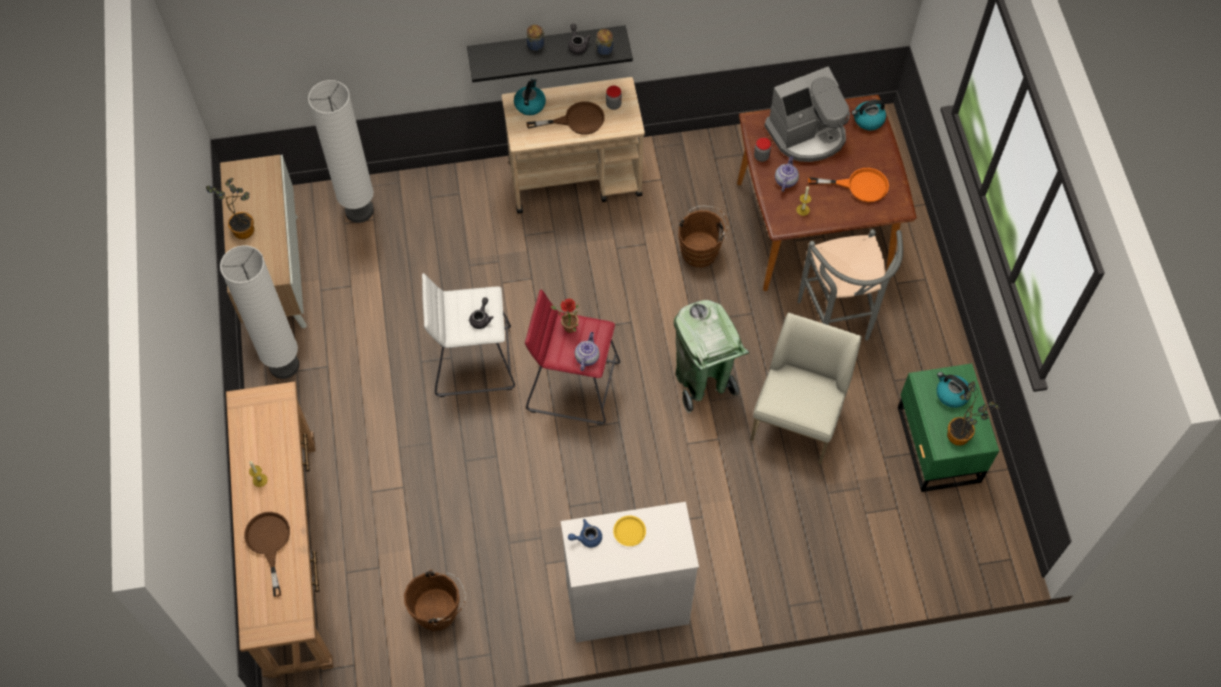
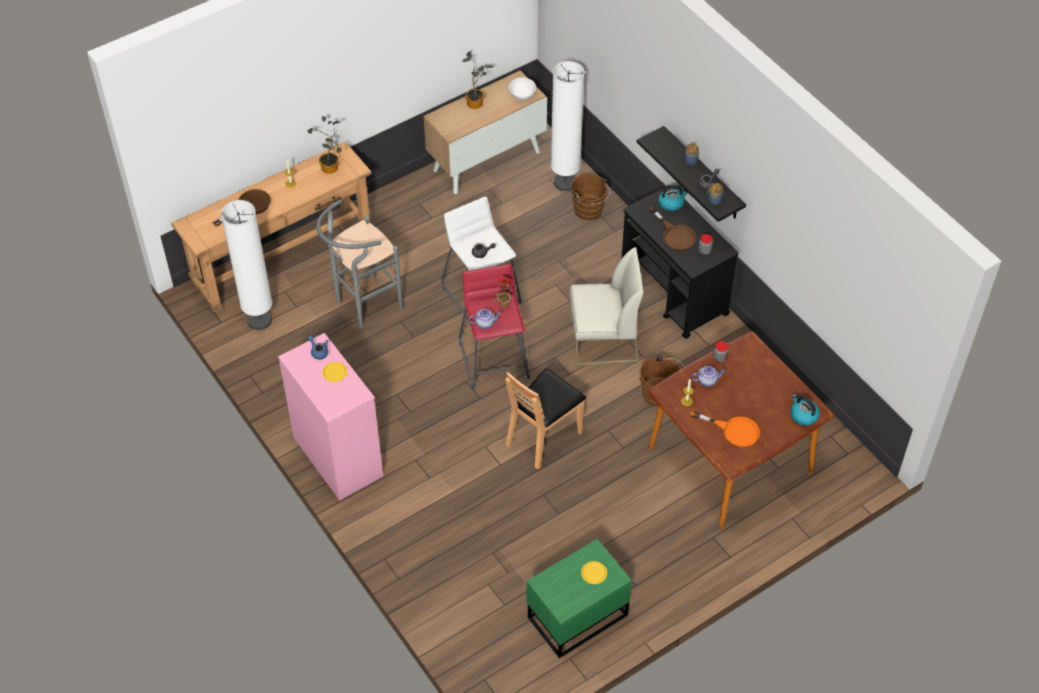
camera: 65 degrees right, 10 degrees down
white floor lamp [220,245,299,379] -> white floor lamp moved to [221,200,272,330]
brown bucket [404,569,466,631] -> brown bucket moved to [571,173,610,220]
beige cart [502,77,645,213] -> black cart [621,185,739,339]
white dresser [561,502,699,643] -> pink dresser [278,333,383,501]
green trash can [674,300,749,413] -> brown chair [505,368,586,469]
white chair [750,312,862,464] -> white chair moved to [570,247,644,366]
coffee machine [764,66,850,162] -> none
grey stool [798,229,903,341] -> grey stool moved to [316,199,402,328]
orange frying pan [808,168,889,202] -> orange frying pan turned 45 degrees counterclockwise [691,411,760,447]
kettle [937,372,970,408] -> yellow plate [581,561,607,584]
potted plant [947,381,999,446] -> potted plant moved to [308,116,342,174]
none -> white bowl [509,78,536,100]

